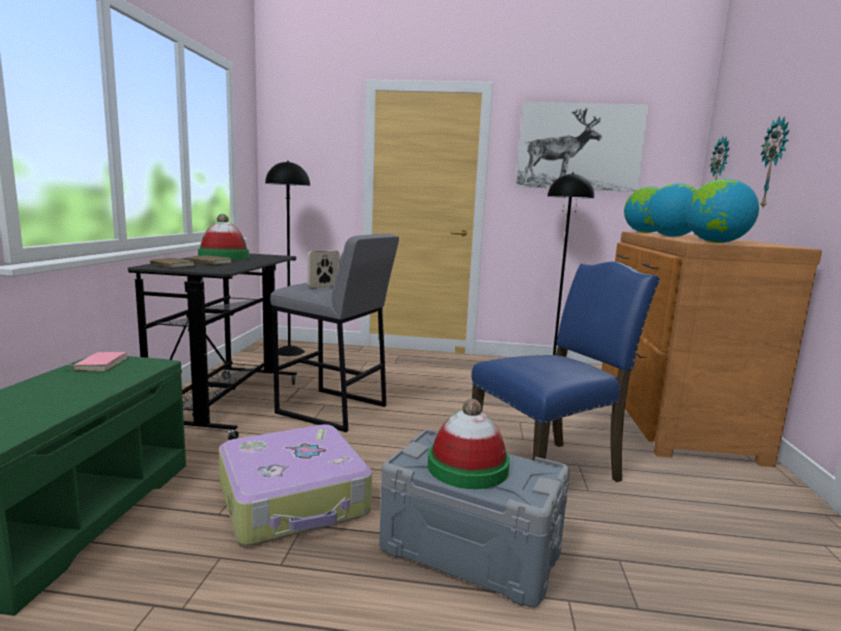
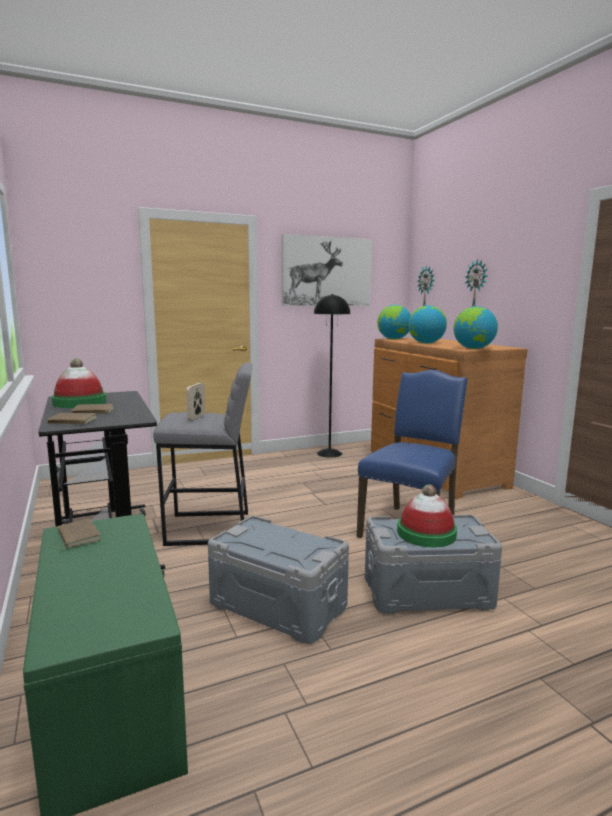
camera: 30 degrees left, 0 degrees up
pink book [62,352,127,371] -> brown book [55,518,101,548]
suitcase [219,424,372,545] -> grey storage box [208,516,349,644]
black floor lamp [265,161,310,356] -> none

